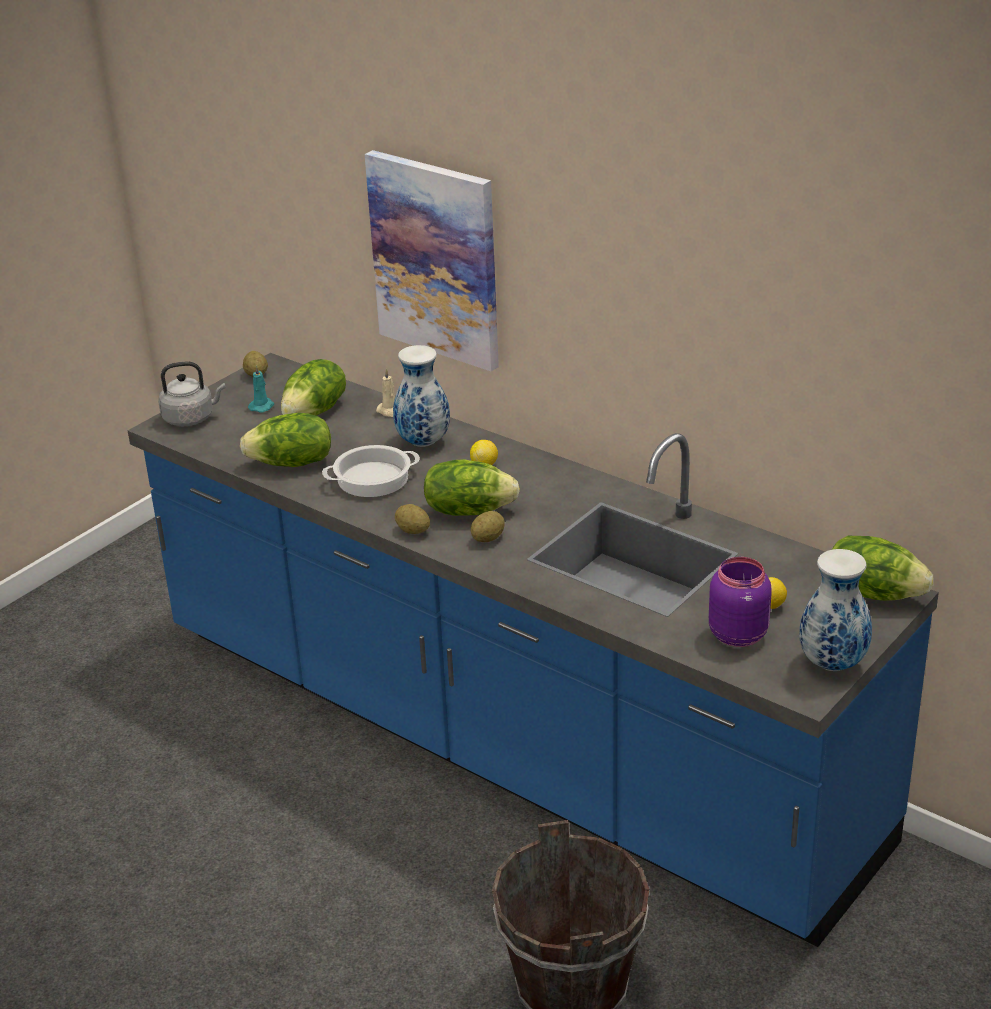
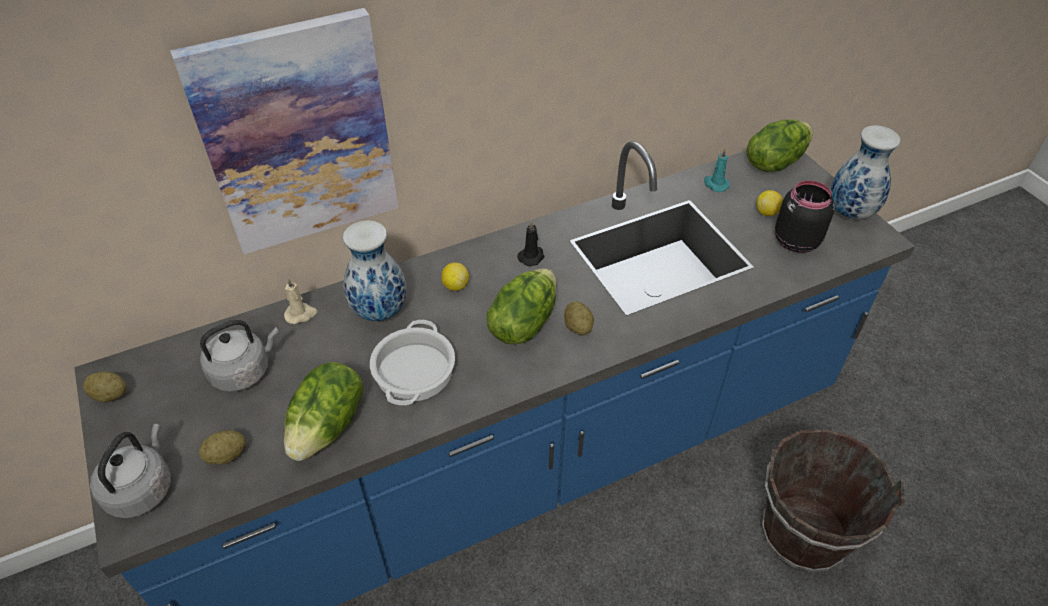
camera: 65 degrees left, 15 degrees up
turquoise candle [248,365,274,413] -> turquoise candle moved to [704,149,730,192]
lettuce [281,359,346,416] -> grey kettle [200,320,279,392]
potato [395,504,430,534] -> potato moved to [199,430,246,465]
purple jar [709,557,772,647] -> black jar [775,180,835,253]
none -> black candle [517,221,545,266]

